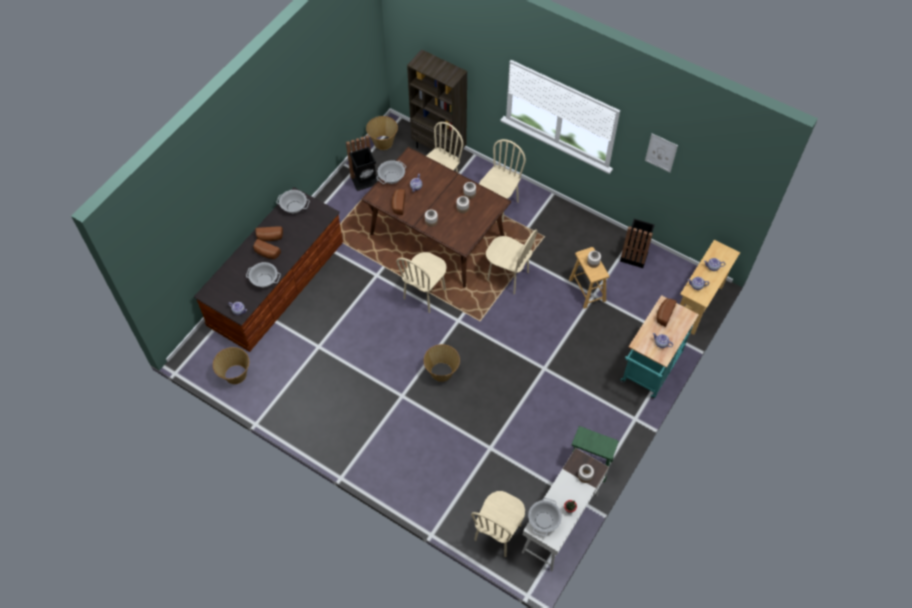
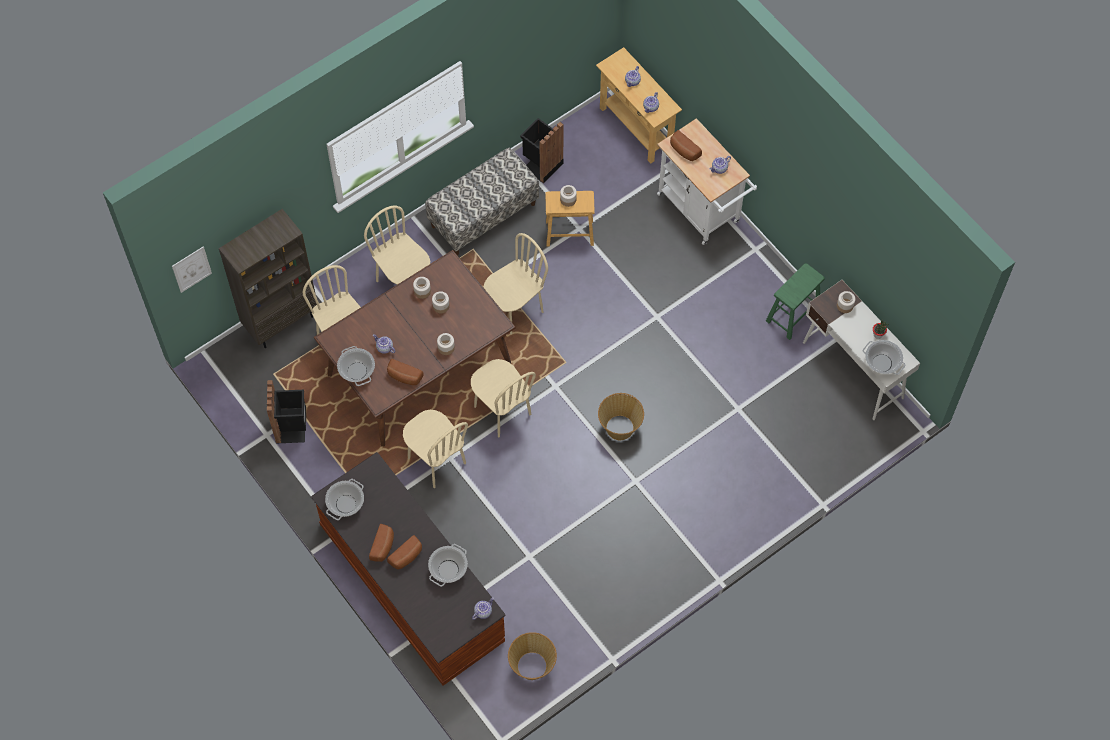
camera: 70 degrees left, 5 degrees up
basket [366,116,398,150] -> none
beige chair [471,491,525,557] -> beige chair moved to [403,410,468,488]
turquoise cart [621,295,699,399] -> white cart [657,118,757,245]
picture [645,133,678,172] -> picture moved to [172,246,212,293]
none -> bench [425,148,539,256]

